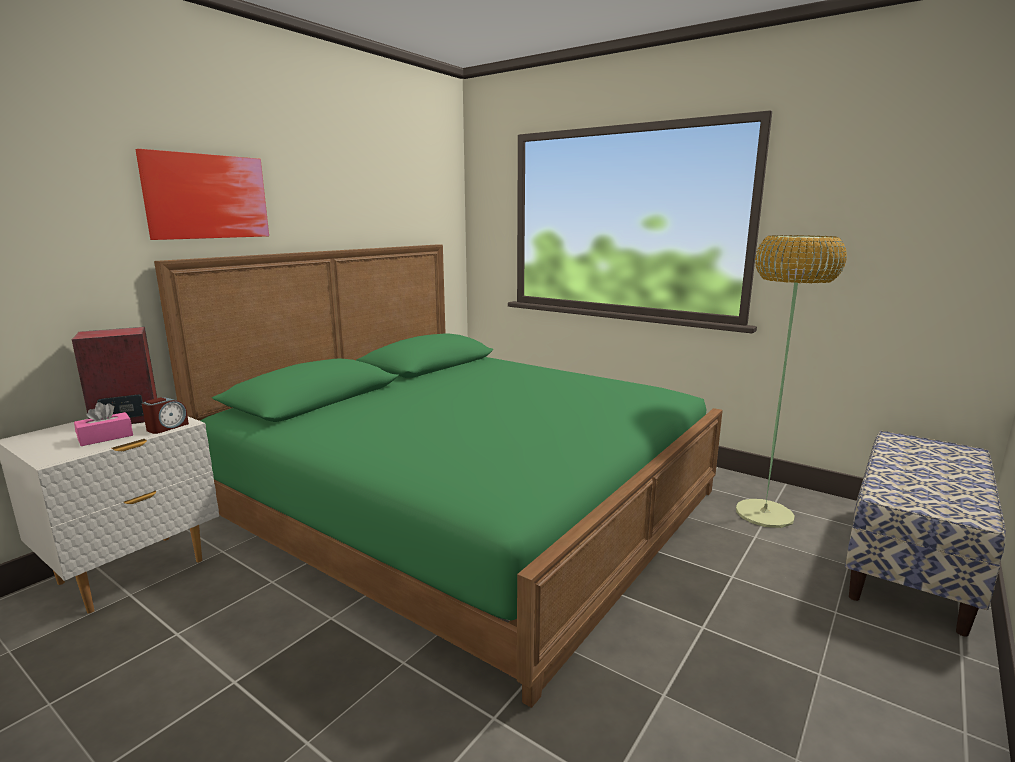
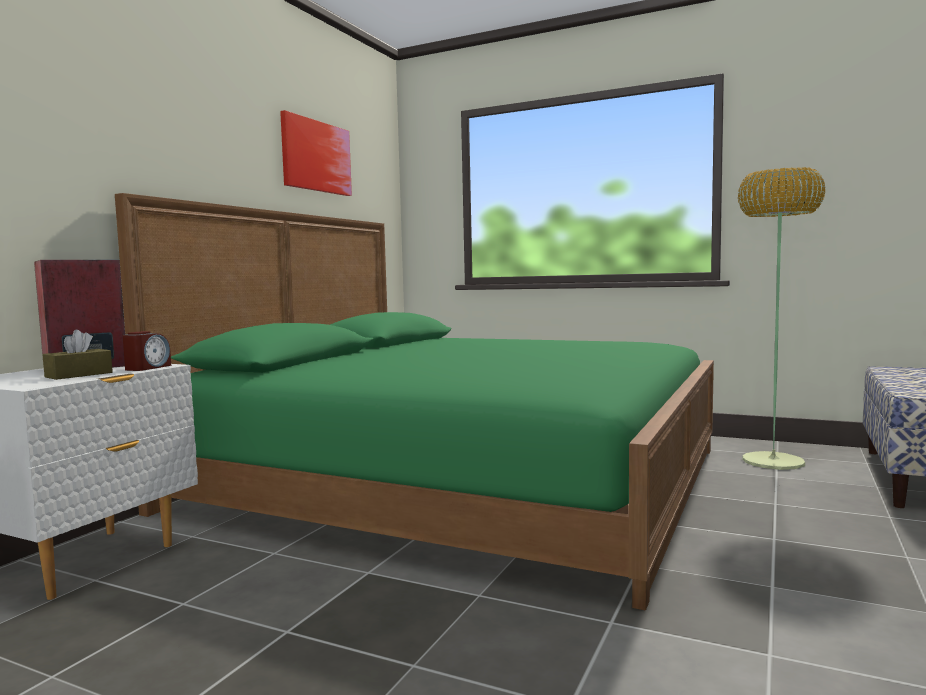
camera: 10 degrees left, 10 degrees down
pink tissue box [74,402,133,446] -> brown tissue box [43,330,113,380]
picture [135,149,269,240] -> picture moved to [280,110,352,196]

